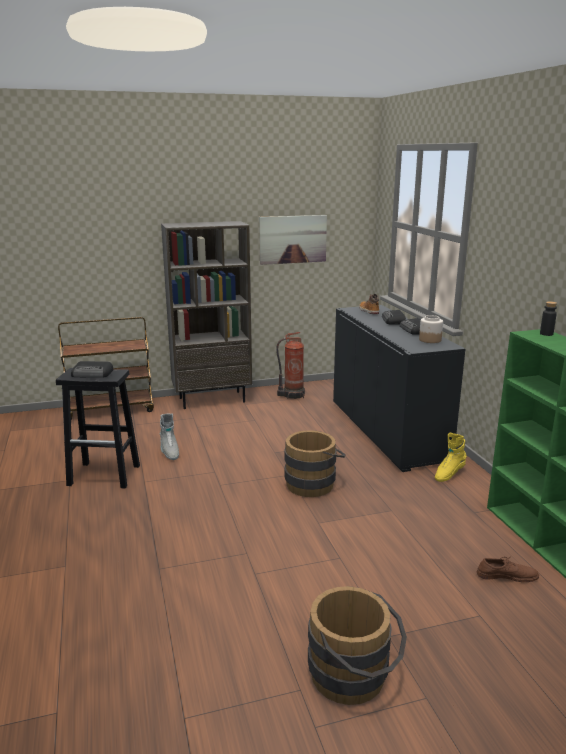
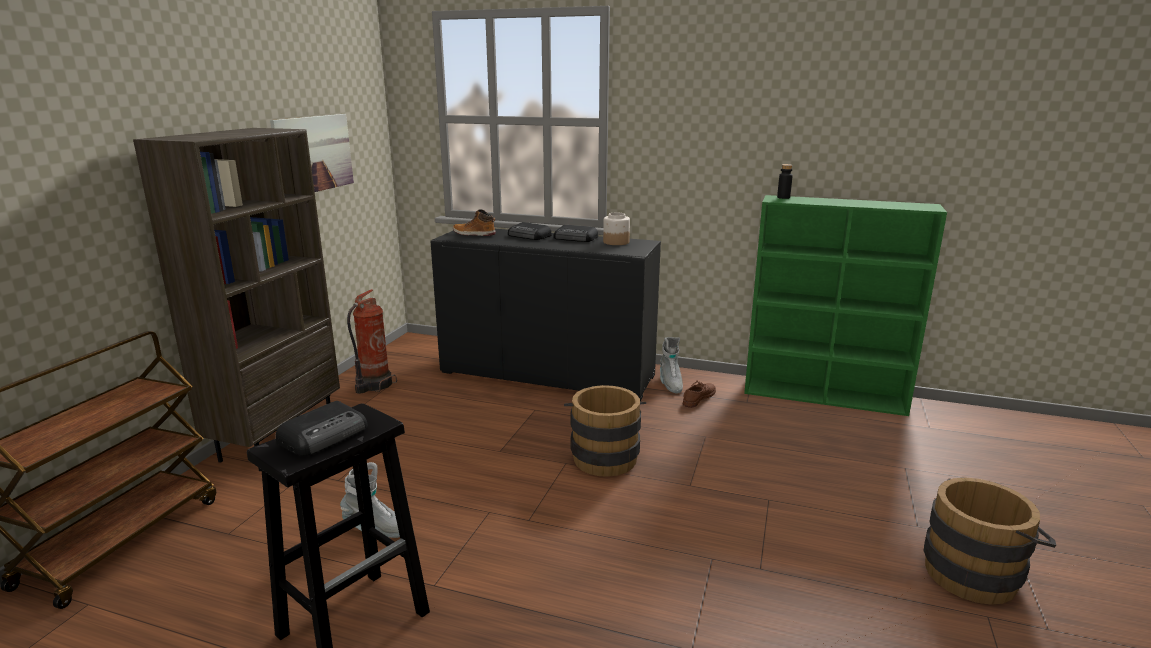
camera: 55 degrees left, 0 degrees up
yellow boot [435,433,467,482] -> grey boot [660,337,683,394]
brown shoe [477,556,539,582] -> brown shoe moved to [683,381,716,408]

